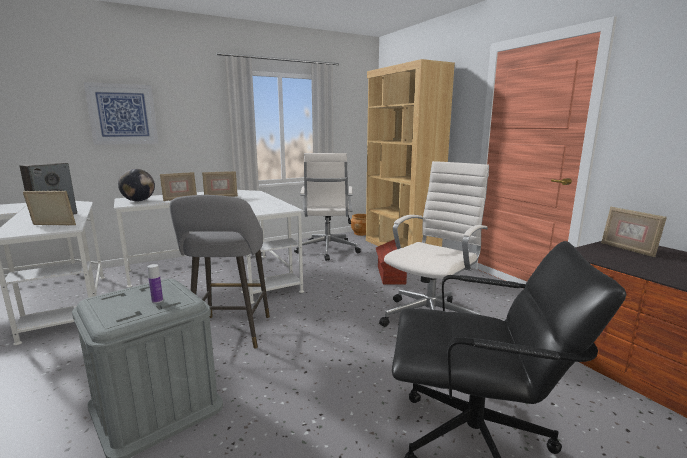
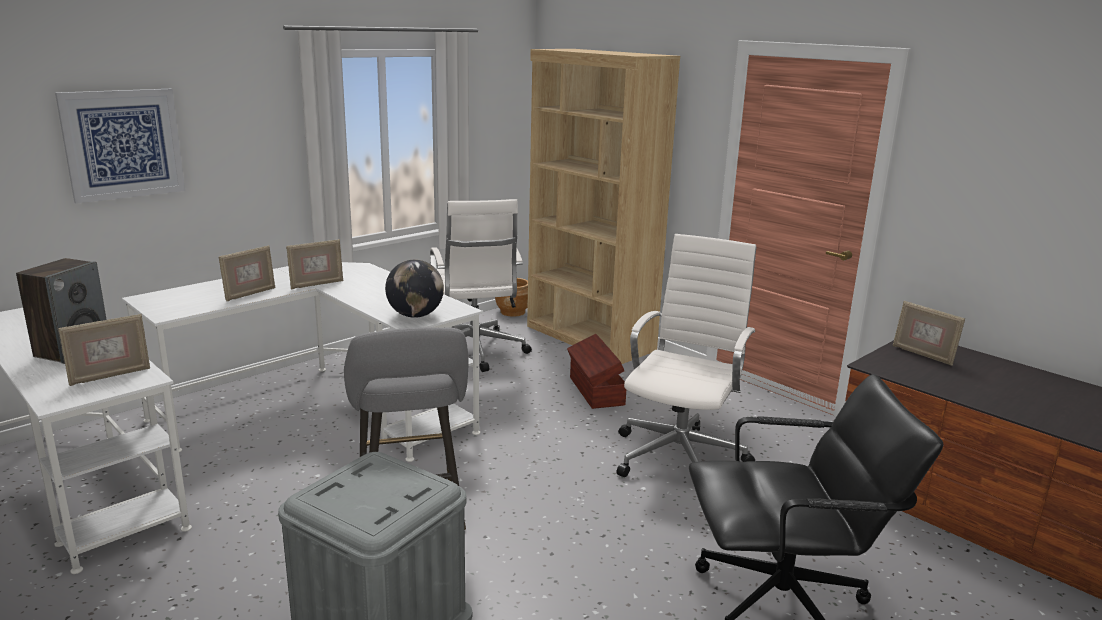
camera: 15 degrees left, 5 degrees up
picture frame [23,191,76,226] -> picture frame turned 150 degrees clockwise [58,314,150,386]
globe [118,169,155,201] -> globe moved to [385,260,444,318]
bottle [147,264,163,303] -> none

